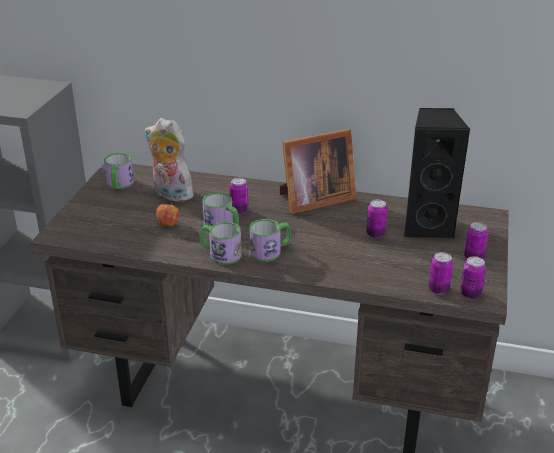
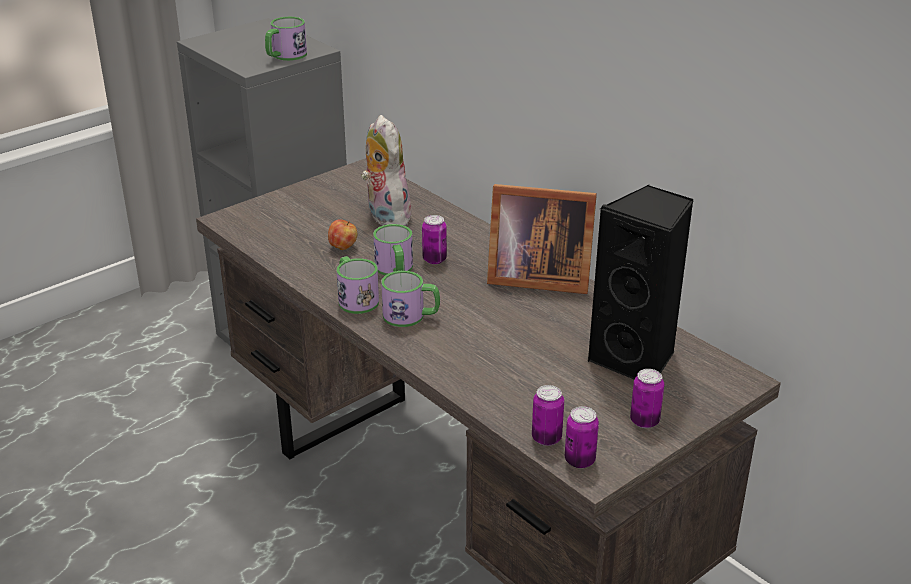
camera: 35 degrees right, 0 degrees up
mug [104,153,134,189] -> mug moved to [265,17,307,61]
can [366,200,387,238] -> none

